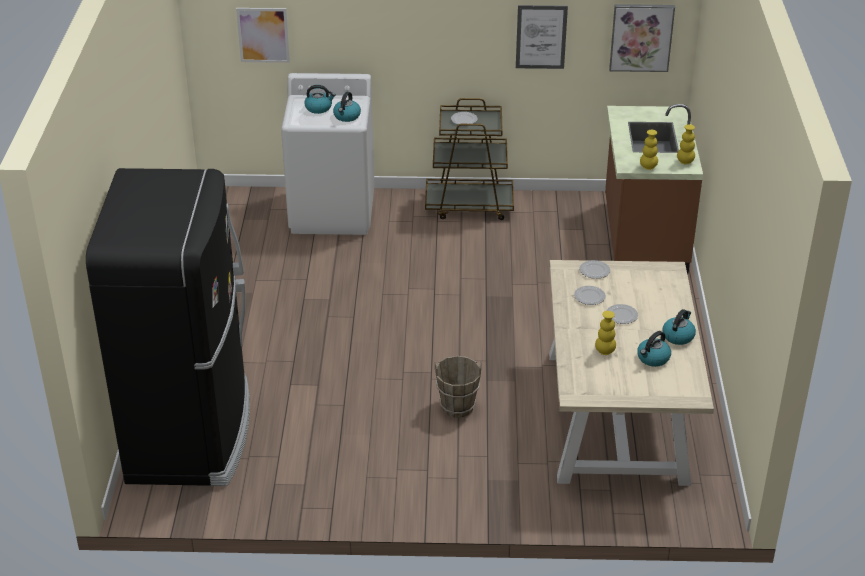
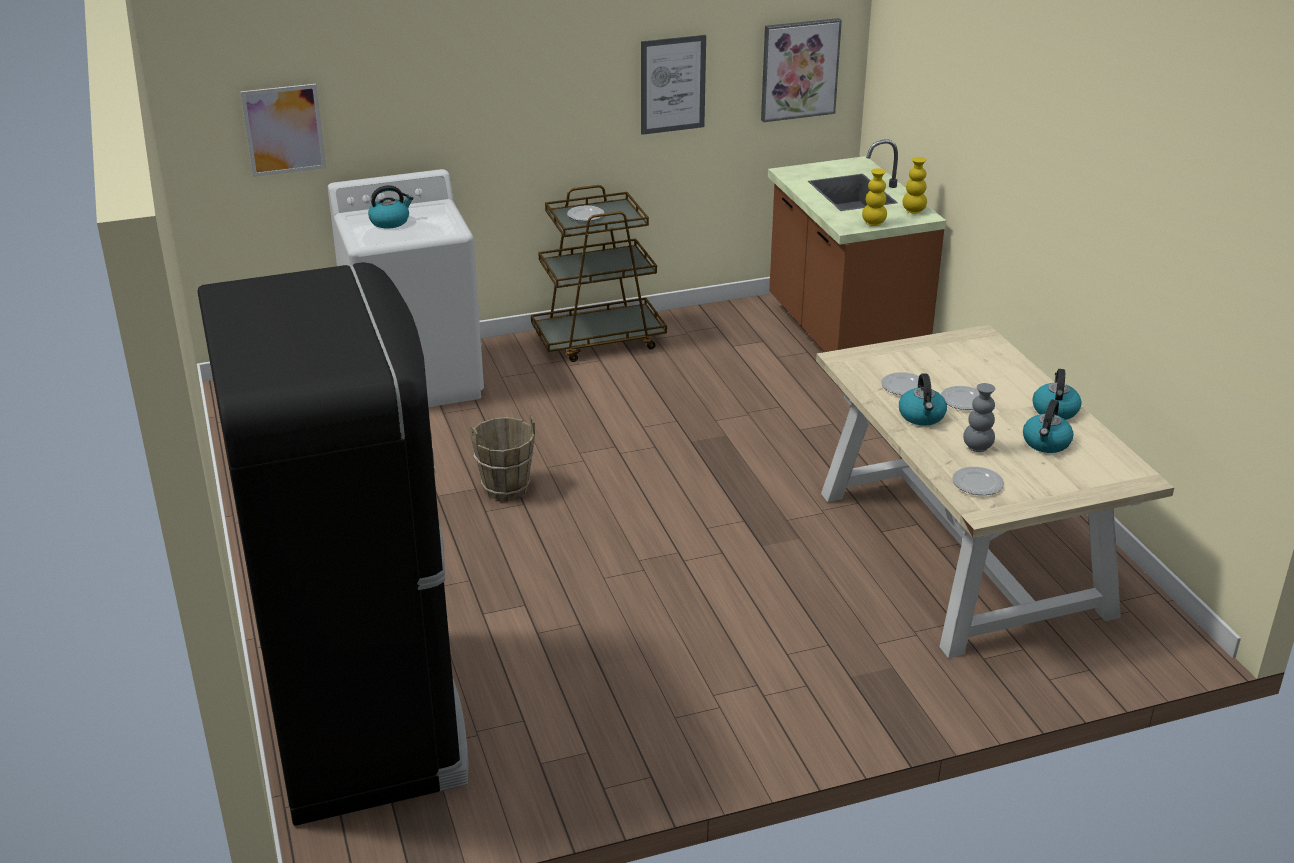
camera: 20 degrees left, 5 degrees down
kettle [333,92,361,122] -> kettle moved to [899,374,947,426]
brown bucket [435,356,482,418] -> brown bucket moved to [470,415,535,501]
plate [579,260,610,279] -> plate moved to [952,467,1004,495]
yellow vase [595,311,616,355] -> grey vase [963,383,995,452]

